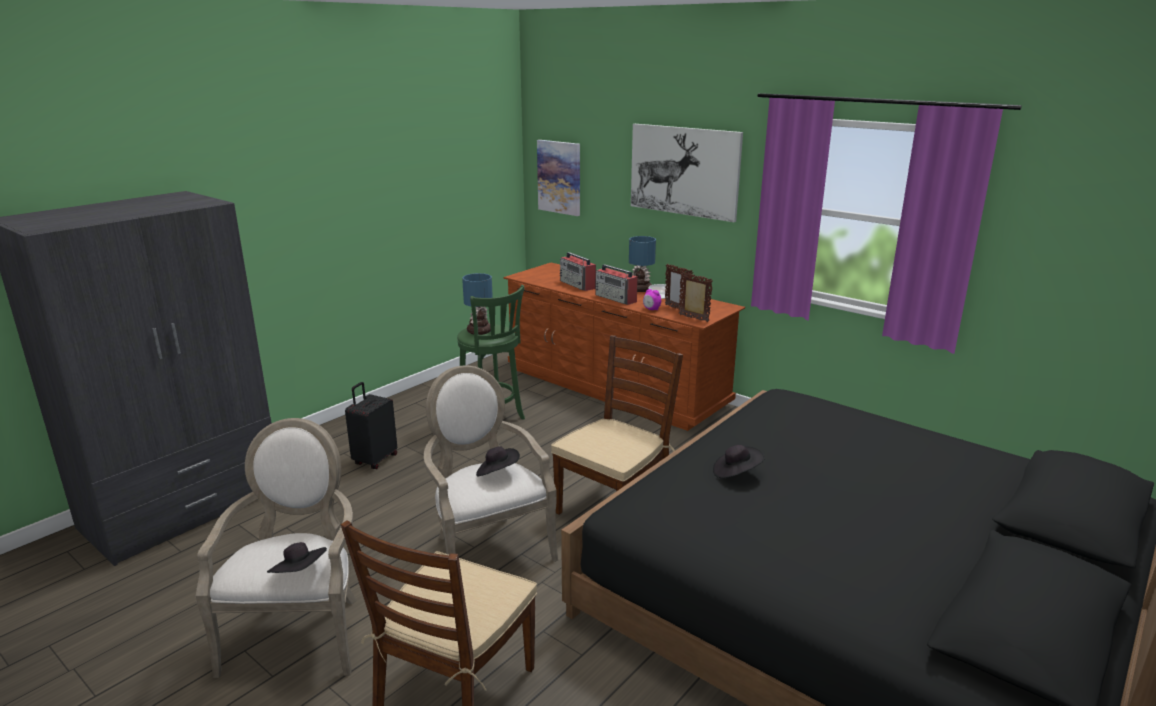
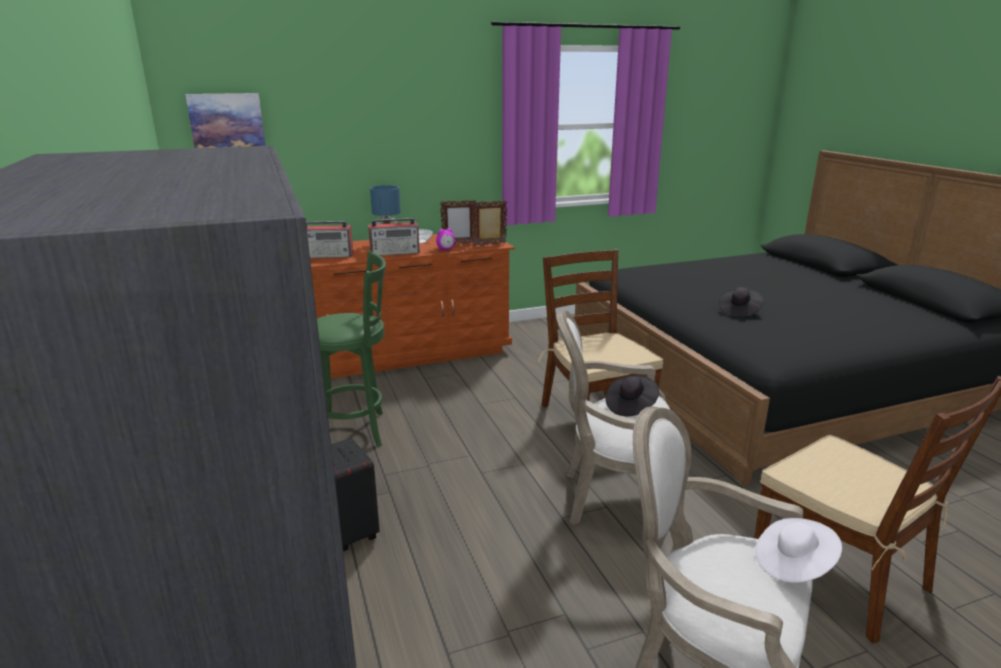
camera: 60 degrees left, 0 degrees up
black hat [267,542,327,573] -> white hat [755,518,842,583]
table lamp [462,273,493,335] -> none
picture [631,124,743,222] -> none

